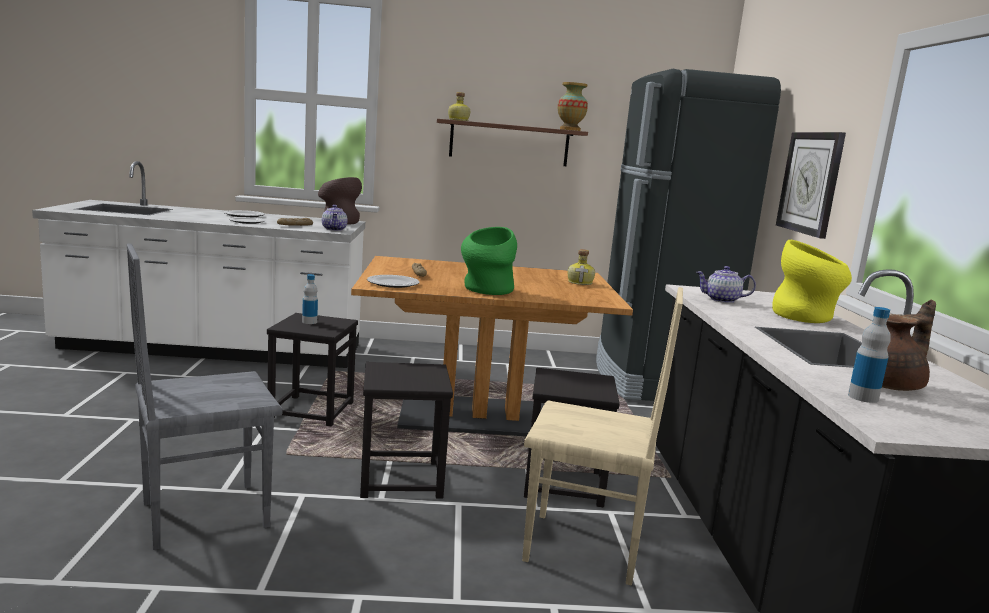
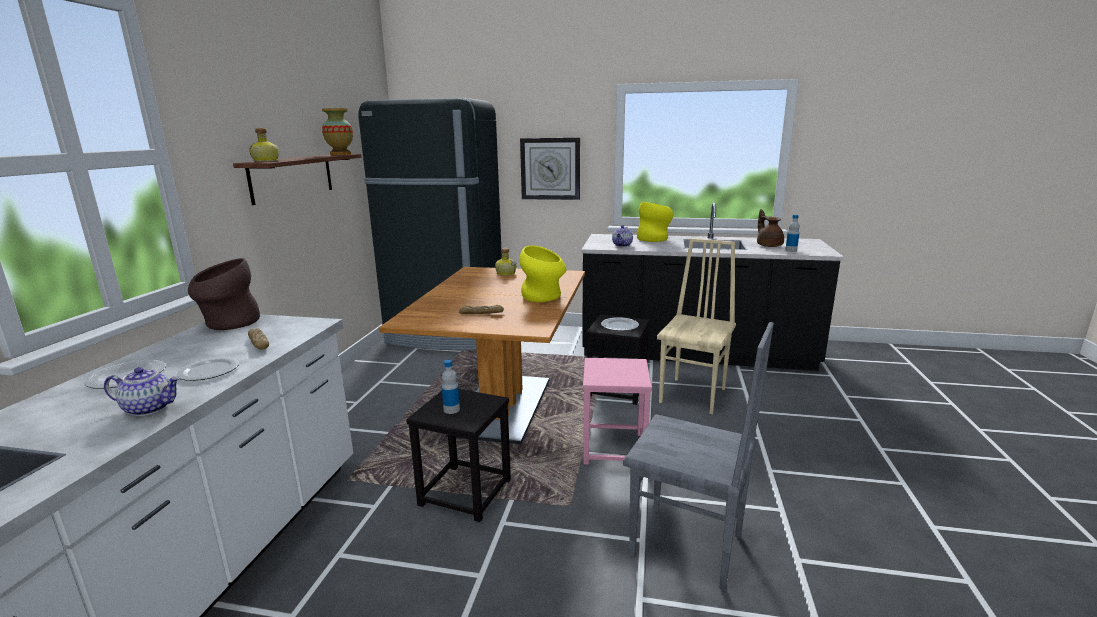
camera: 75 degrees left, 5 degrees up
grey chair [127,243,282,550] -> grey chair turned 45 degrees counterclockwise [623,322,774,591]
teapot [322,205,348,231] -> teapot moved to [104,367,180,416]
black stool [360,362,453,498] -> pink stool [583,358,652,465]
plate [367,275,420,288] -> plate moved to [601,317,639,331]
green vase [461,227,517,295] -> yellow vase [519,245,567,302]

